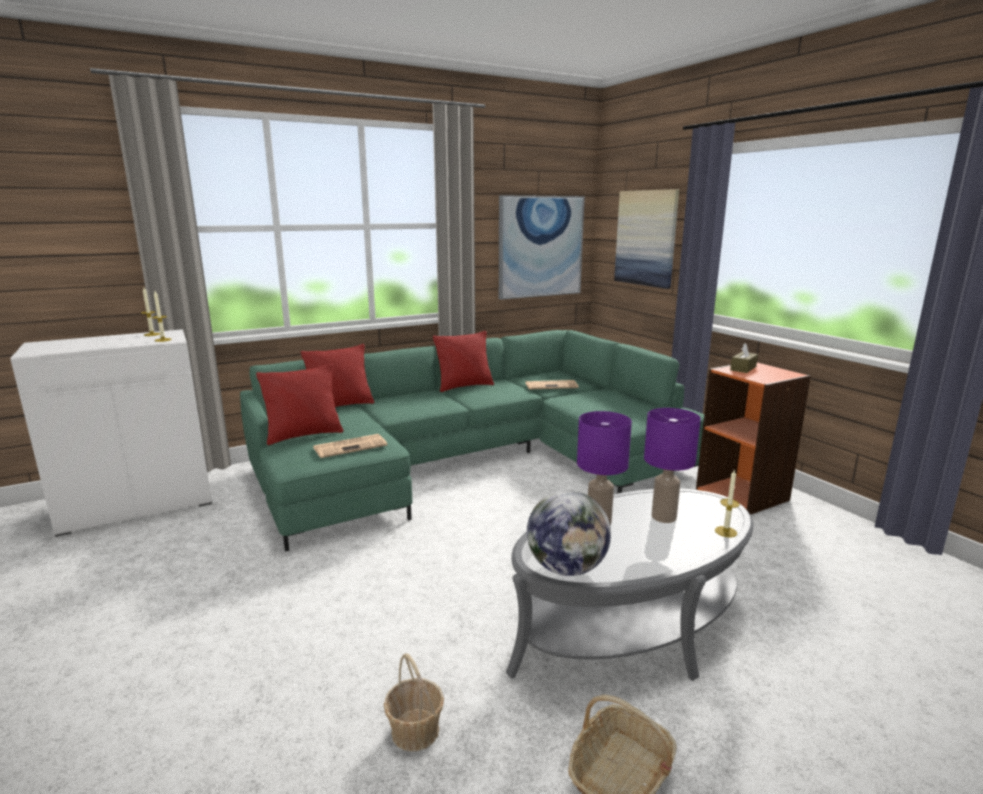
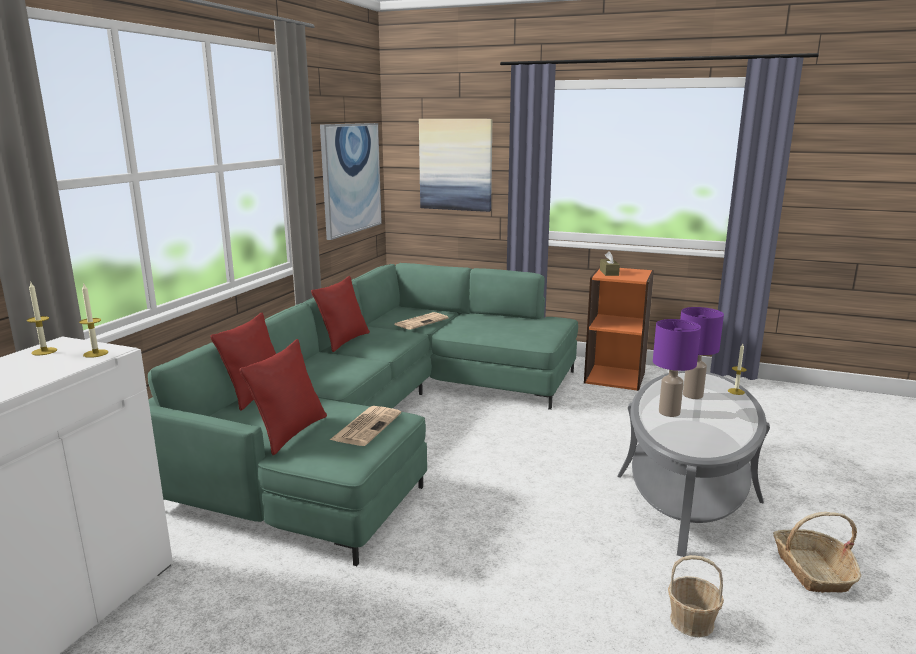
camera: 40 degrees left, 0 degrees up
globe [527,490,611,576] -> none

